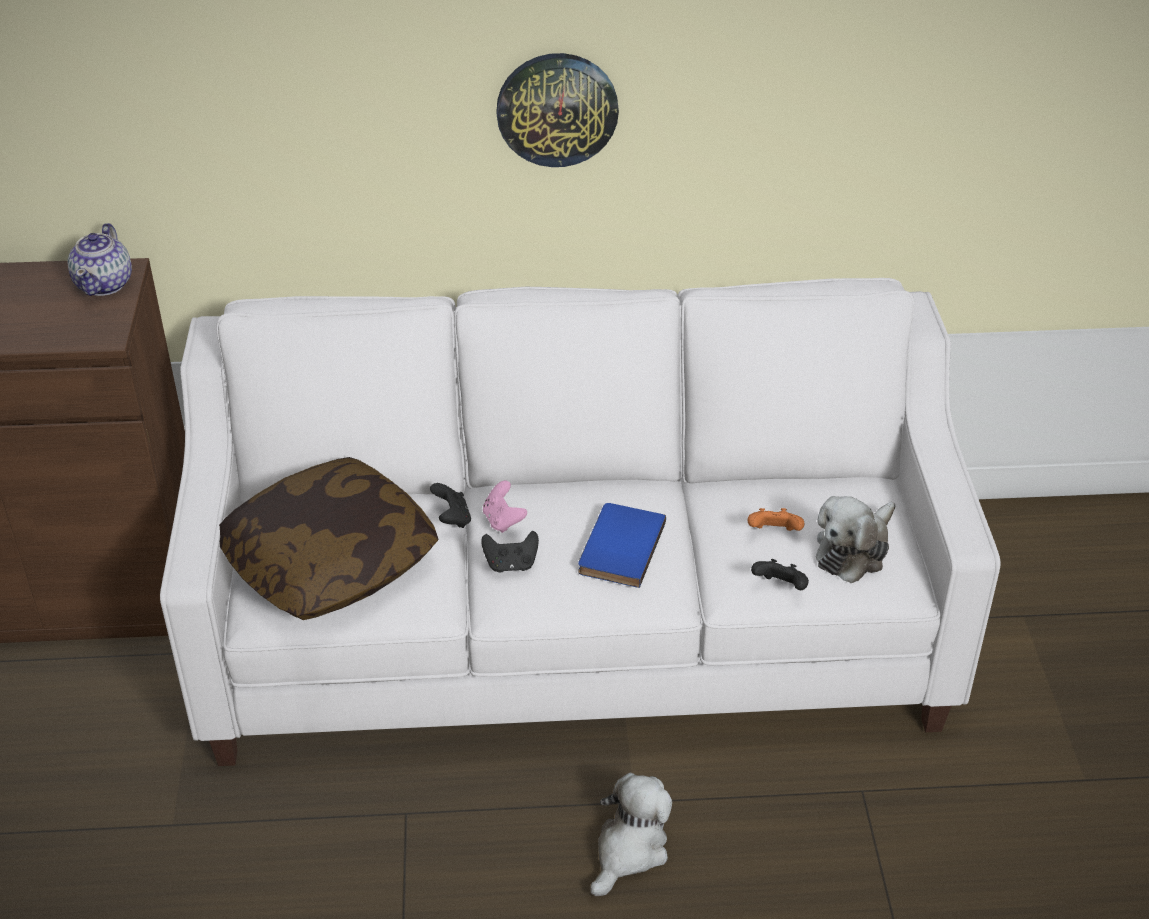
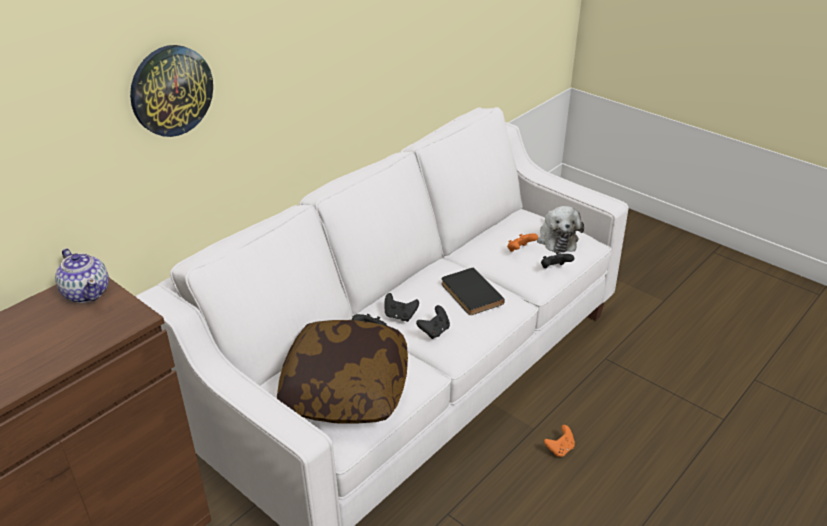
camera: 45 degrees left, 5 degrees down
pink game controller [483,481,527,533] -> black game controller [384,293,419,322]
wall clock [497,53,619,167] -> wall clock moved to [130,45,213,137]
blue book [578,503,666,588] -> black book [441,267,505,315]
plush toy [590,773,672,896] -> orange game controller [544,425,575,457]

